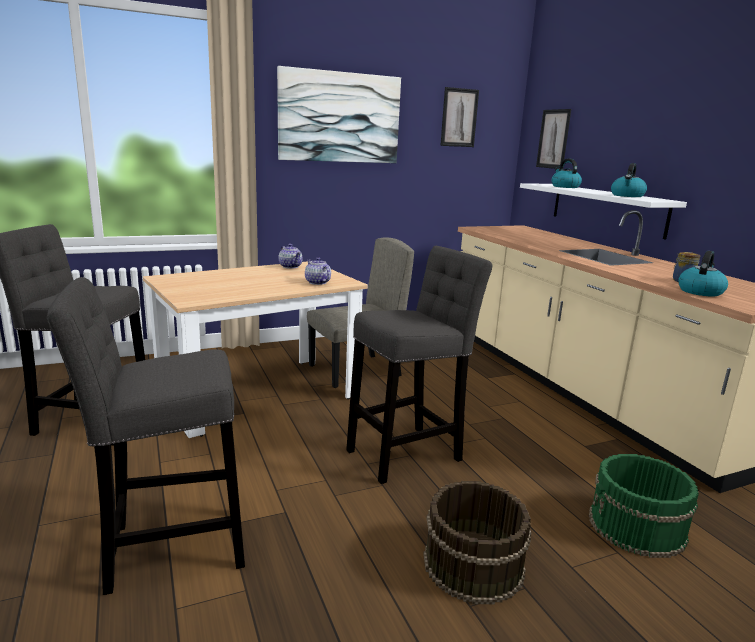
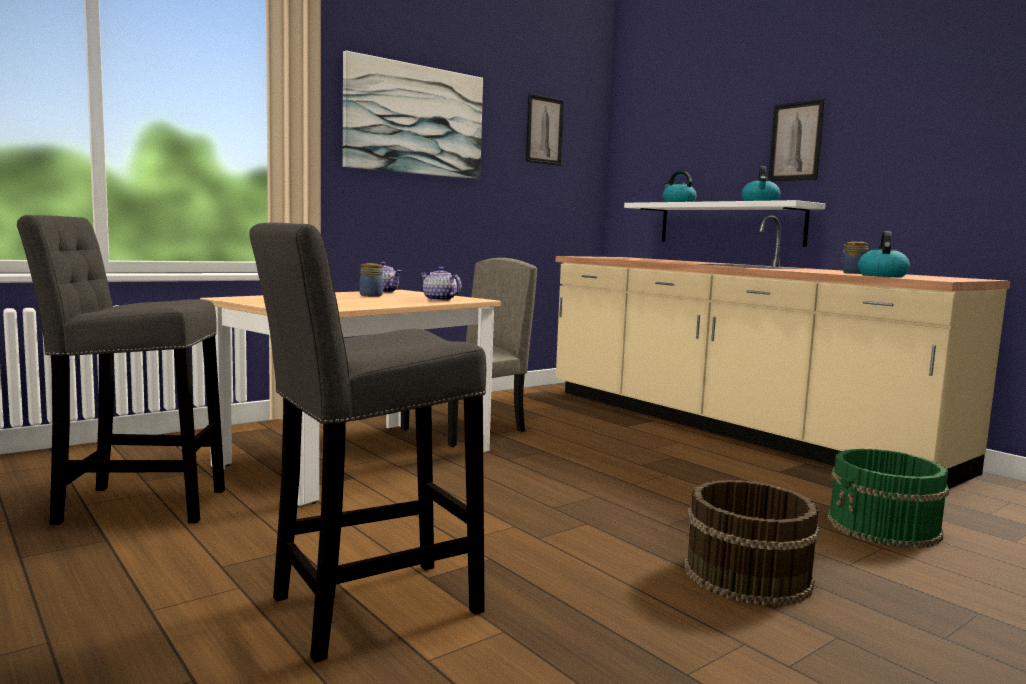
camera: 15 degrees left, 10 degrees down
grey stool [346,246,492,484] -> none
picture [536,109,571,169] -> picture moved to [768,99,825,181]
none -> jar [359,263,383,297]

